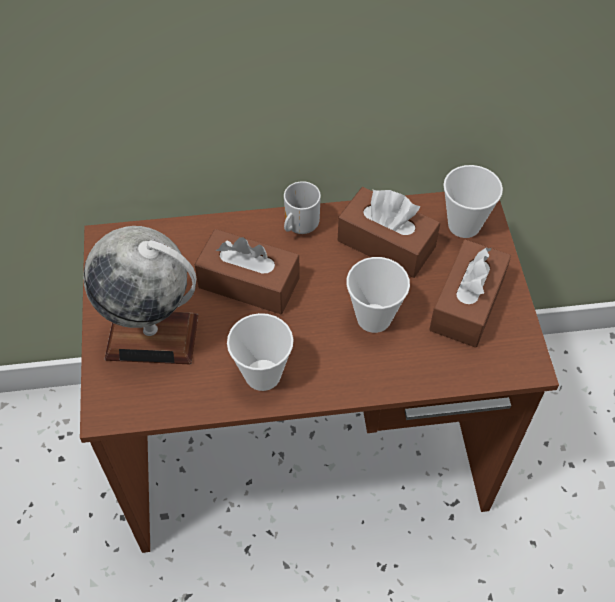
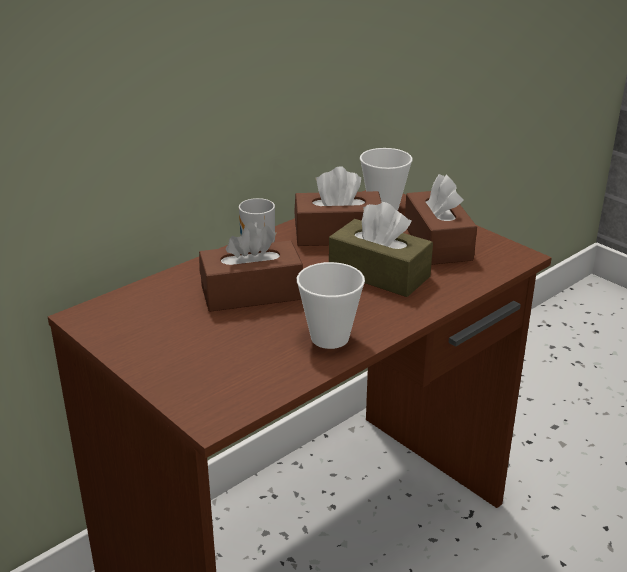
camera: 35 degrees left, 25 degrees down
globe [83,226,198,364] -> none
cup [346,257,410,333] -> brown tissue box [329,202,433,297]

